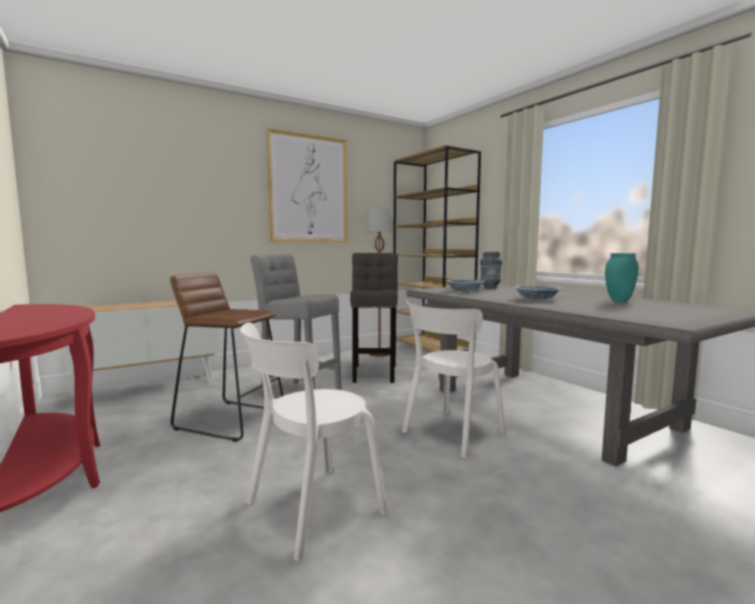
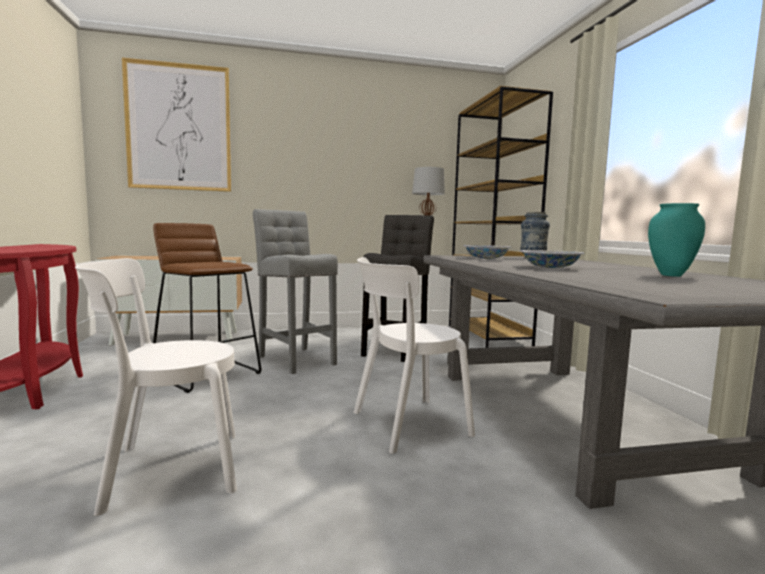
camera: 20 degrees right, 0 degrees up
picture [267,128,348,242] -> picture moved to [122,58,231,192]

